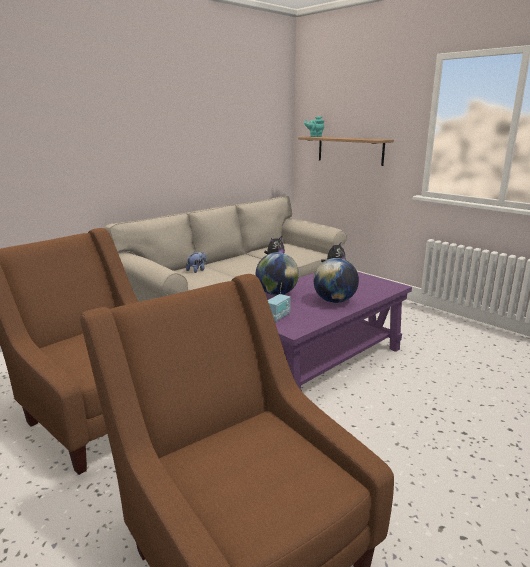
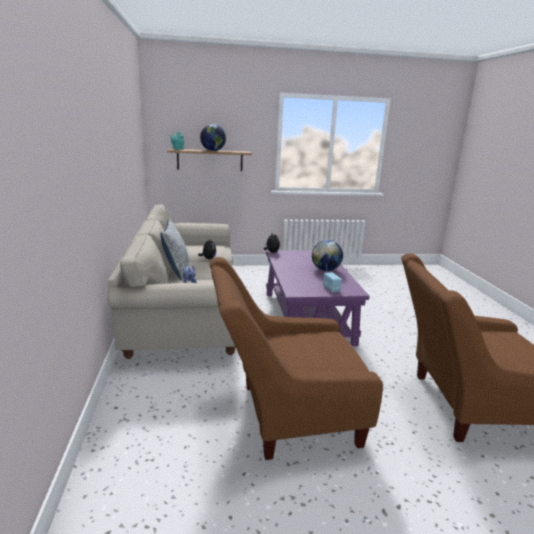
camera: 55 degrees left, 0 degrees up
globe [256,252,299,296] -> globe moved to [200,124,226,151]
none -> pillow [160,218,189,280]

